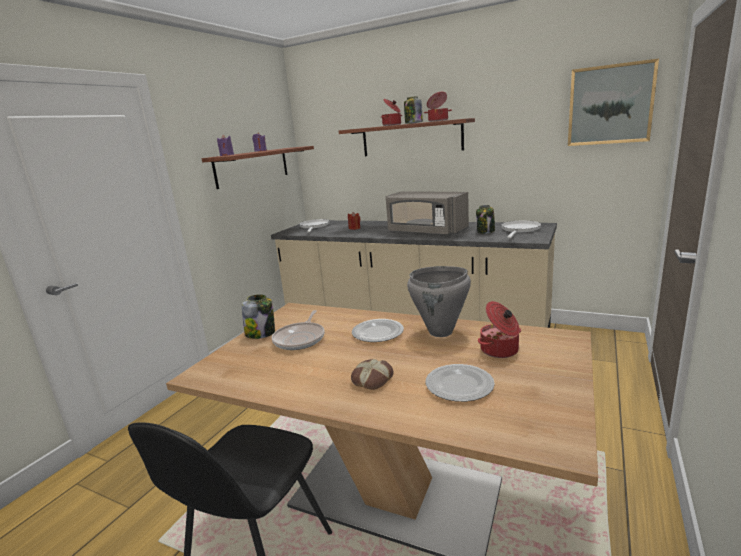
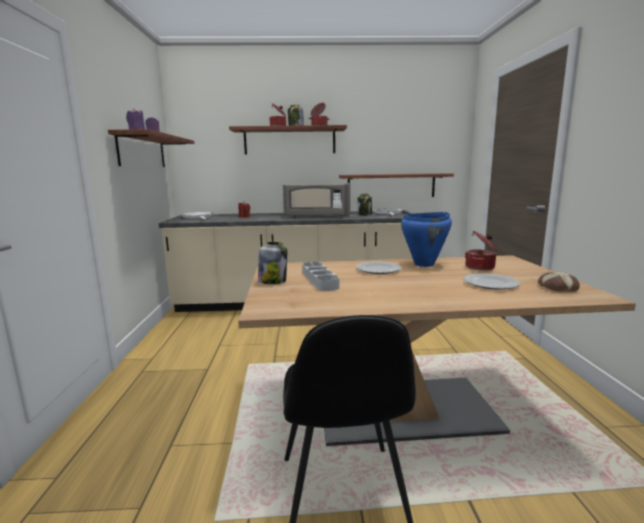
camera: 30 degrees left, 5 degrees down
frying pan [271,310,325,350] -> grey tray [302,262,339,291]
bread [351,359,393,390] -> bread moved to [538,272,580,292]
grey cooking pot [407,266,471,337] -> blue cooking pot [401,212,452,267]
picture [568,58,659,146] -> none
none -> shelf [339,173,454,197]

